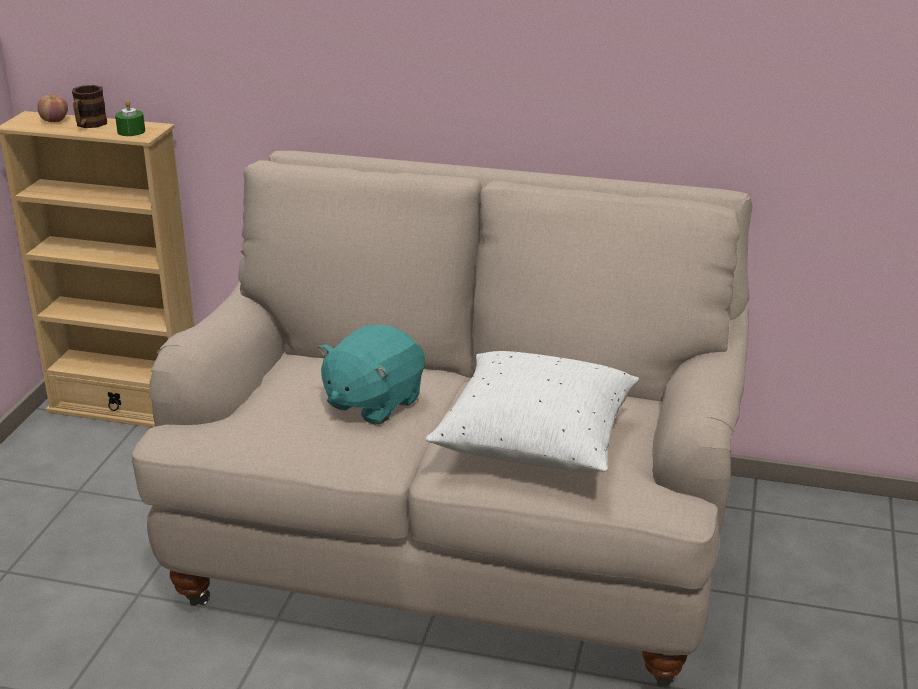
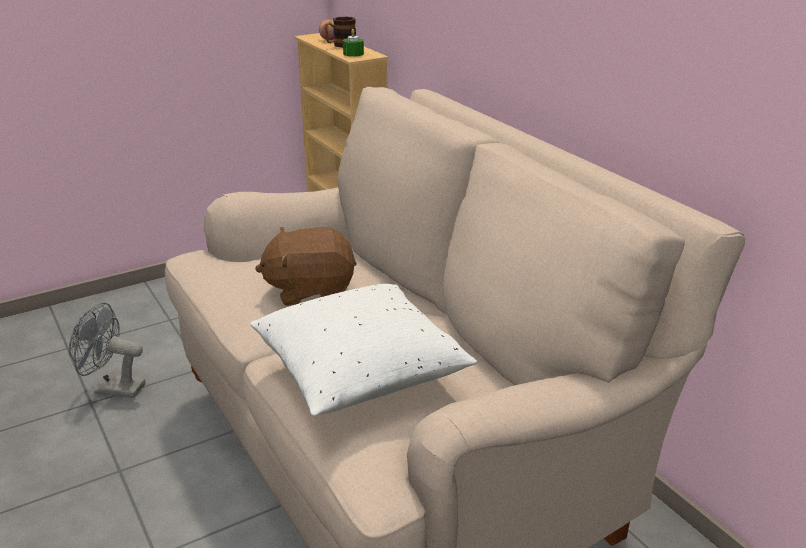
camera: 45 degrees right, 0 degrees up
turquoise plush toy [318,325,425,425] -> brown plush toy [255,227,356,306]
none -> grey fan [69,303,145,398]

